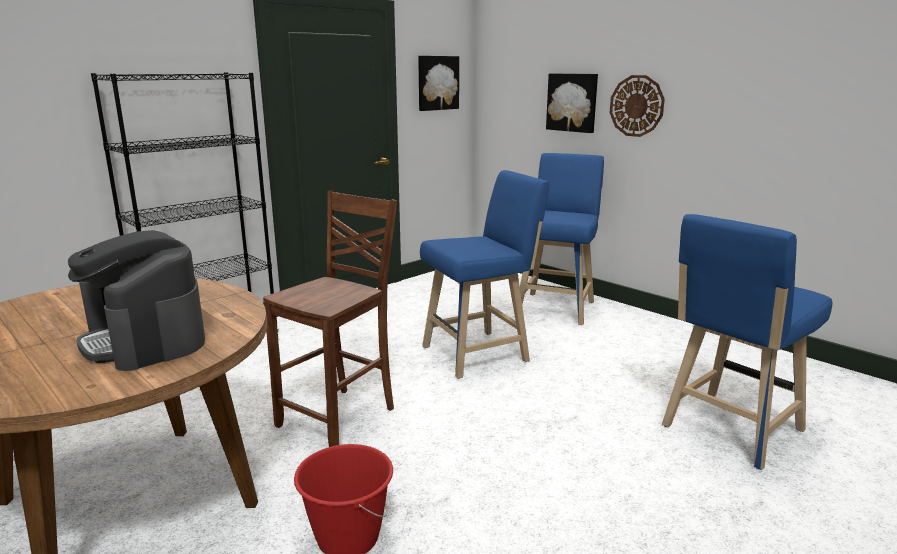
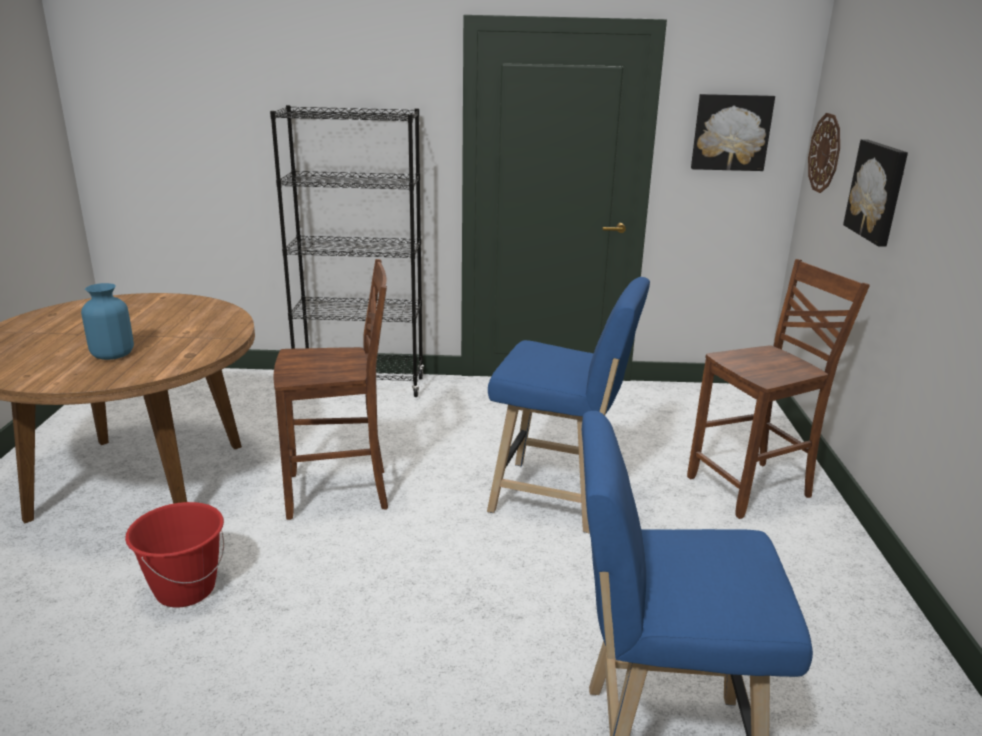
camera: 45 degrees right, 5 degrees up
coffee machine [68,230,205,371] -> blue vase [81,283,134,360]
blue stool [520,153,604,325] -> brown chair [687,259,870,519]
wall clock [610,75,665,137] -> wall clock moved to [808,113,840,193]

